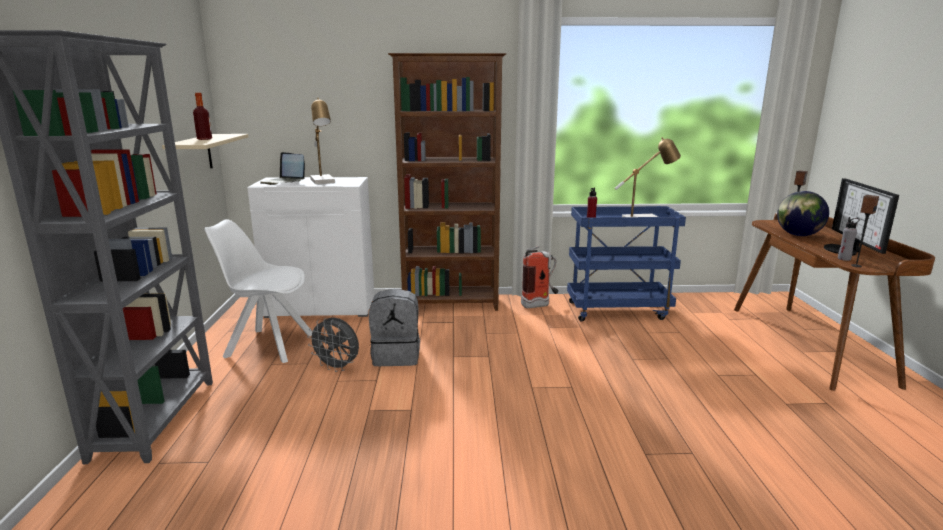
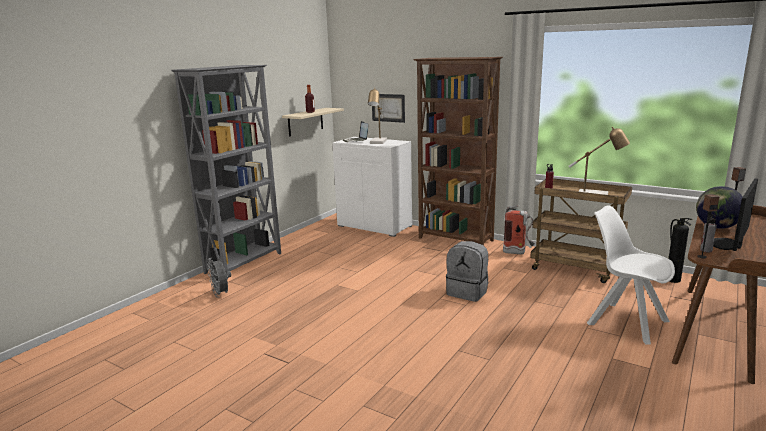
camera: 35 degrees right, 0 degrees up
white chair [204,219,312,363] -> white chair moved to [587,205,675,345]
grey fan [307,318,359,372] -> grey fan moved to [207,258,231,298]
grey backpack [369,289,420,366] -> grey backpack moved to [446,241,488,302]
blue cart [567,206,686,322] -> brown cart [531,178,632,283]
none -> picture [372,94,405,123]
none -> fire extinguisher [668,218,692,283]

